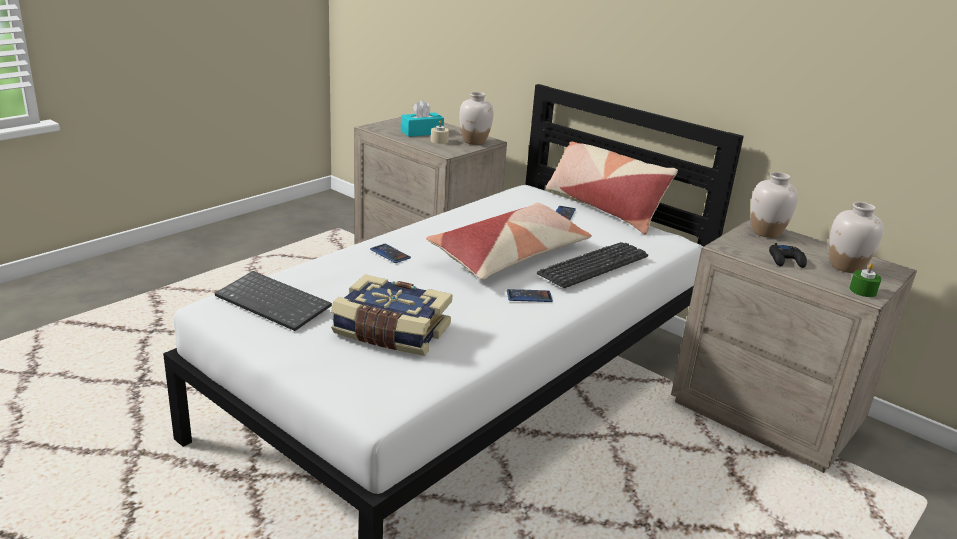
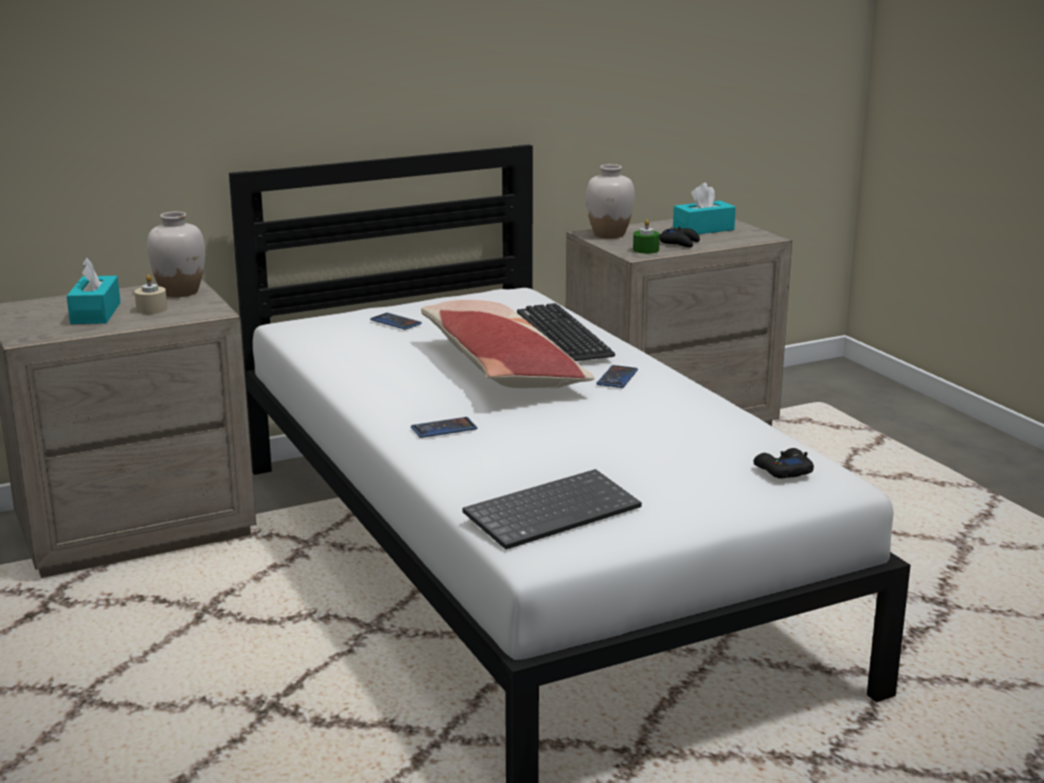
camera: 65 degrees left, 5 degrees down
book [331,274,452,356] -> none
pillow [546,141,678,235] -> none
white vase [829,202,883,273] -> turquoise tissue box [673,183,736,234]
green candle [849,263,882,297] -> green candle moved to [633,219,660,254]
none -> black game controller [753,448,814,478]

